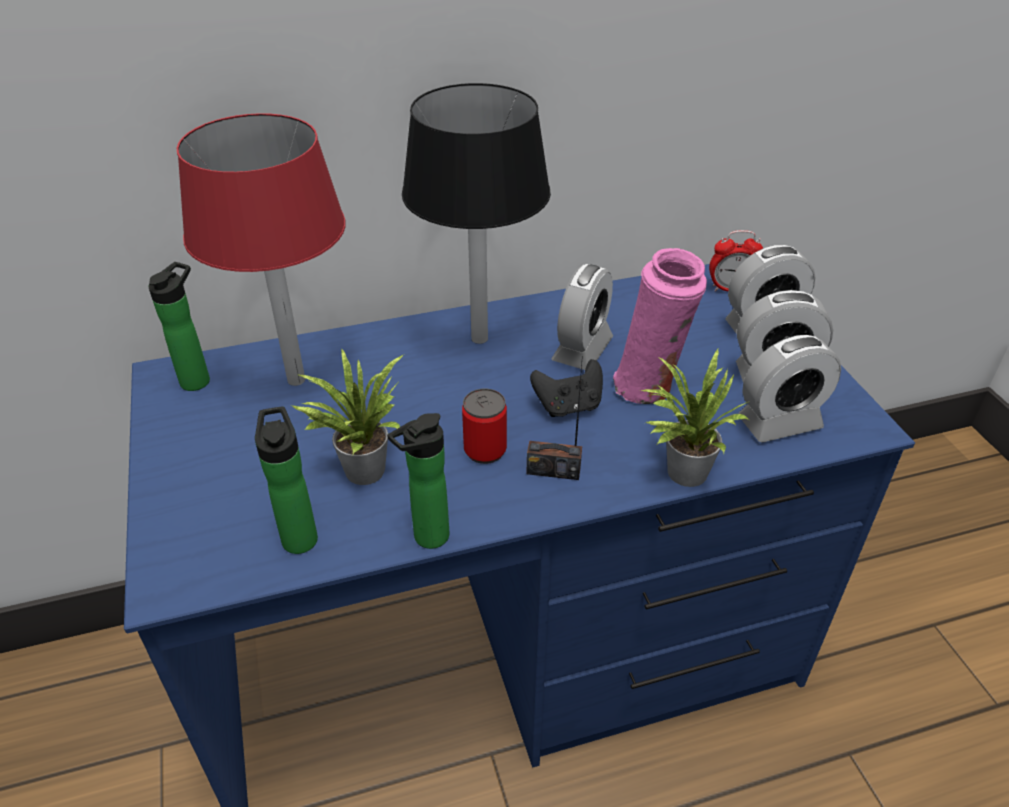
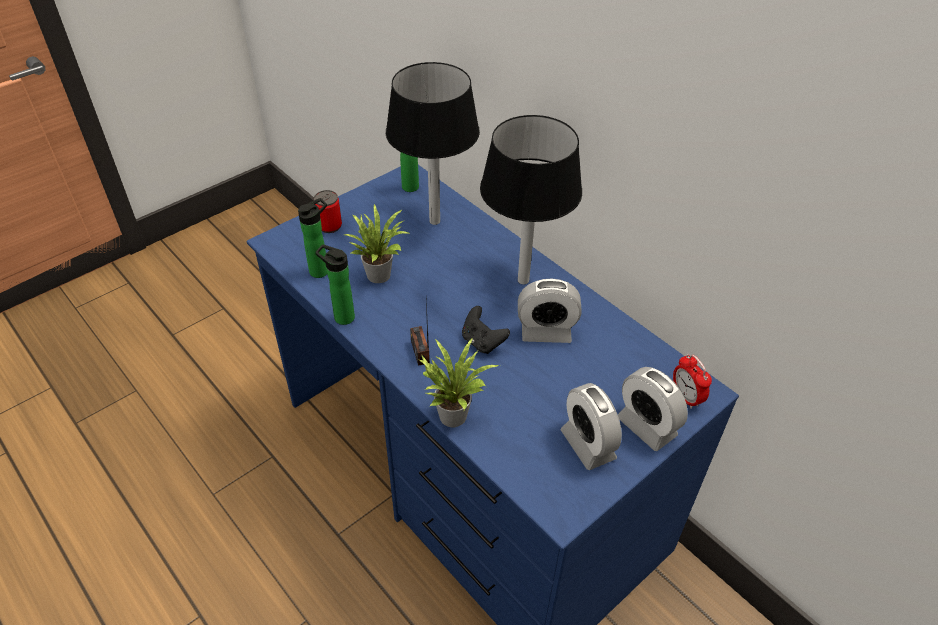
camera: 65 degrees right, 5 degrees up
red table lamp [177,113,346,386] -> black table lamp [386,62,480,225]
can [462,389,507,464] -> can moved to [314,190,342,233]
pink vase [613,248,707,404] -> none
alarm clock [738,335,841,443] -> none

